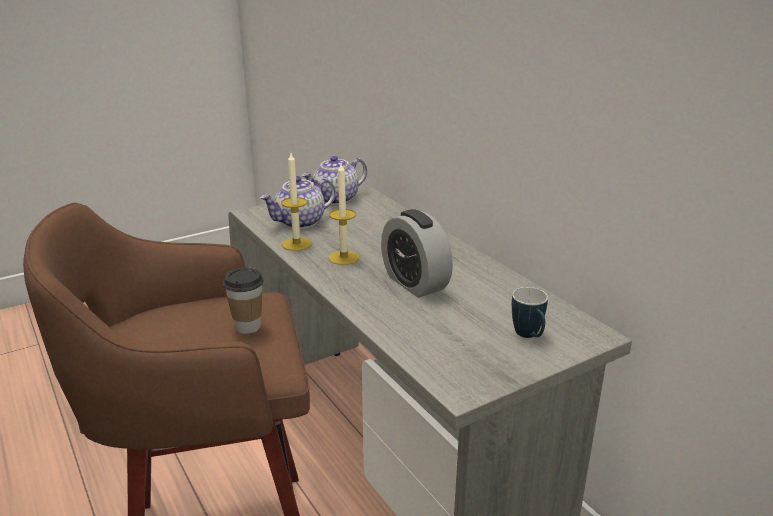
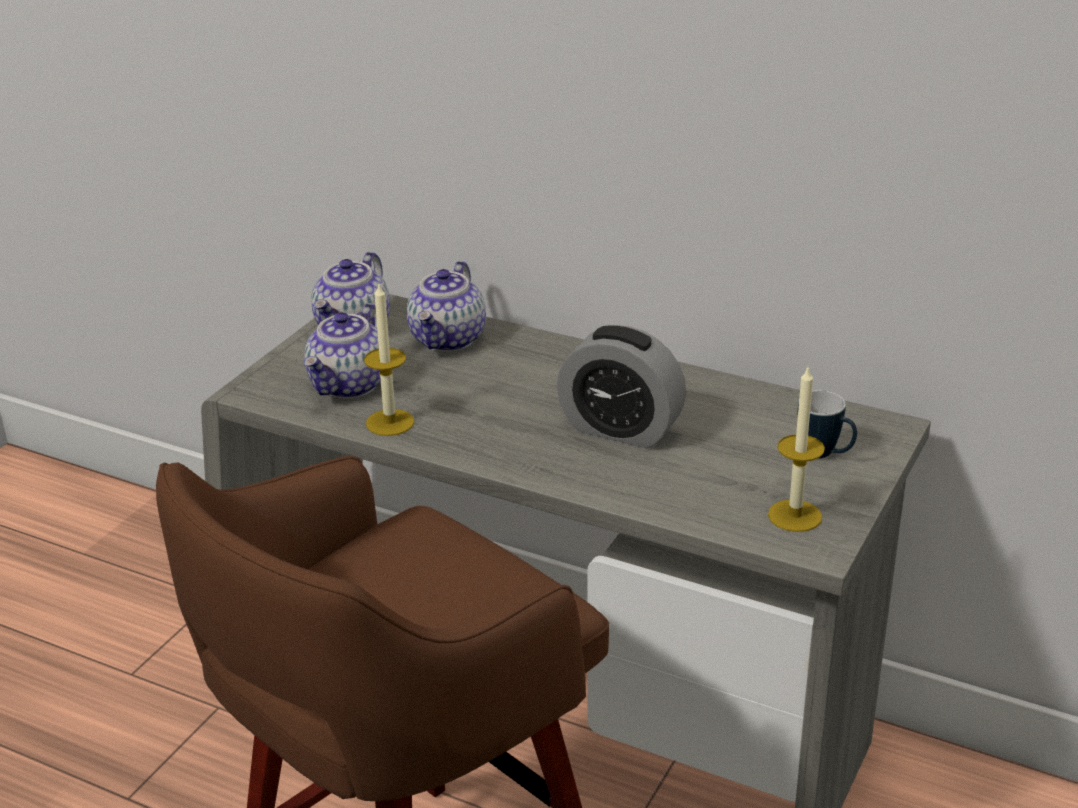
camera: 30 degrees left, 5 degrees up
cup [223,267,264,334] -> none
candle [329,164,359,265] -> candle moved to [768,368,825,532]
none -> teapot [407,261,486,352]

